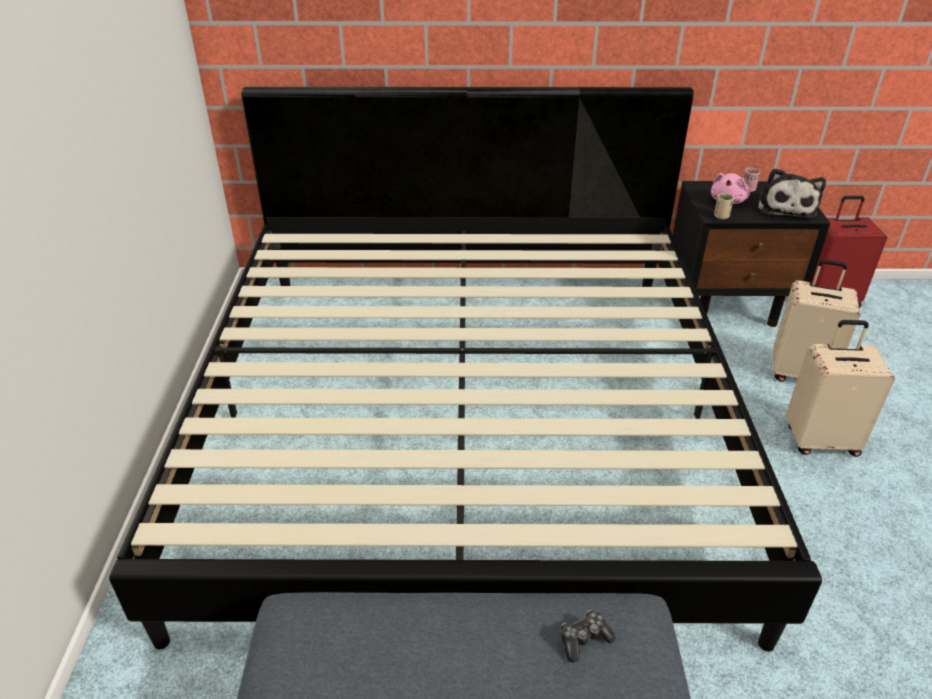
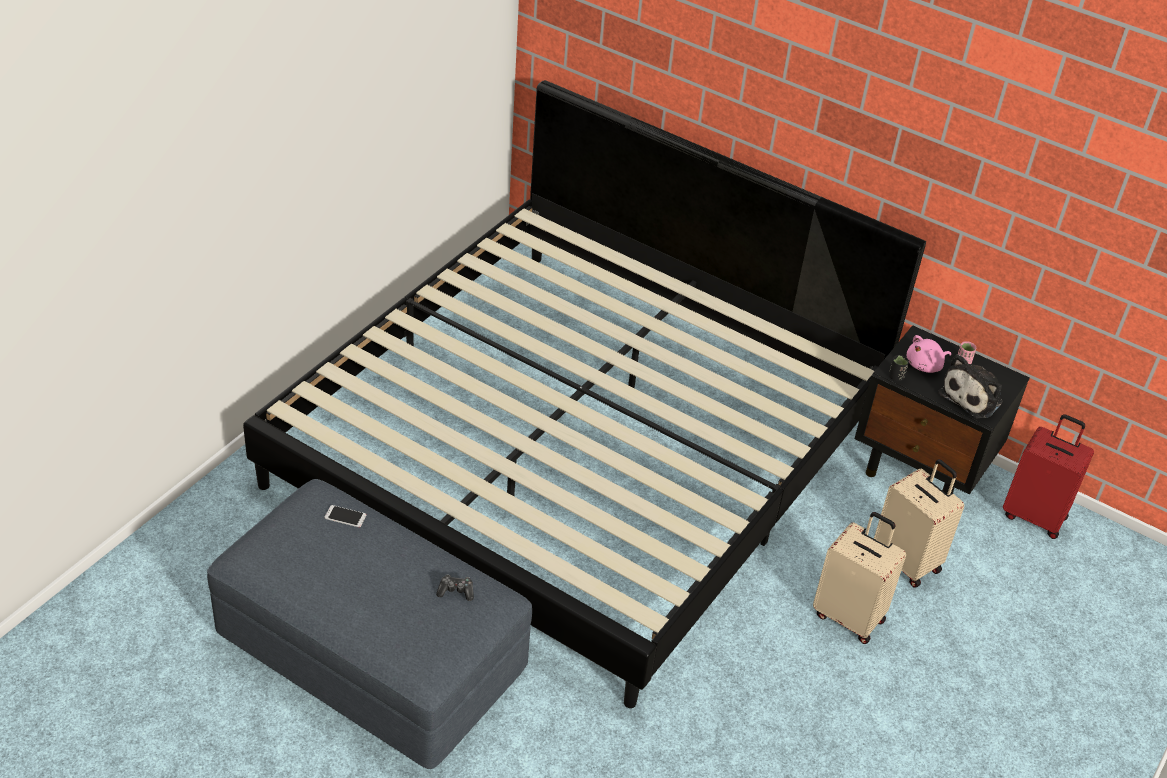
camera: 30 degrees right, 5 degrees up
beige cup [714,193,734,219] -> black cup [889,355,909,381]
none -> phone [325,505,367,527]

